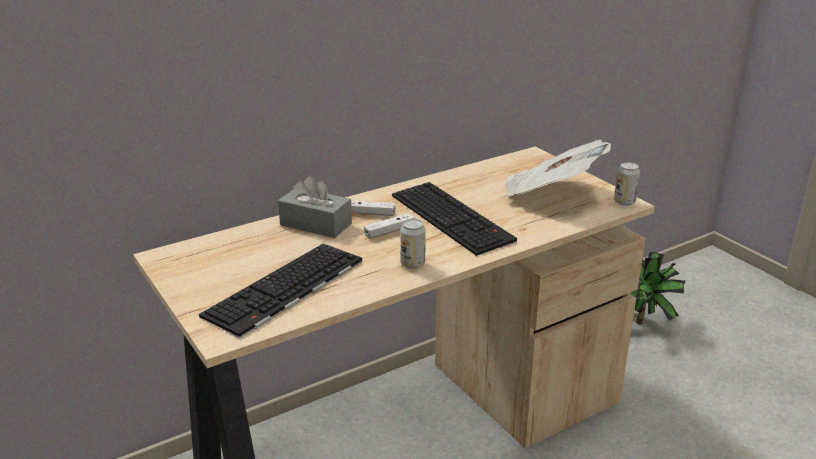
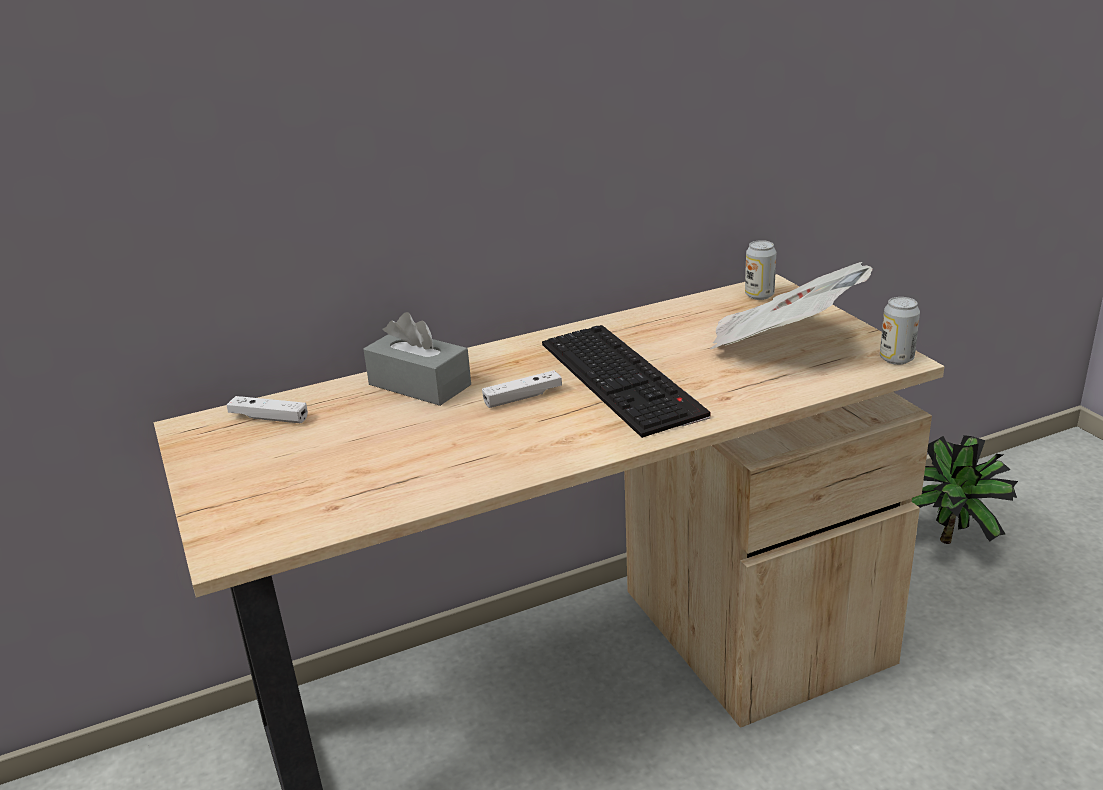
camera: 10 degrees right, 0 degrees up
keyboard [199,244,362,338] -> none
white game controller [351,200,396,216] -> white game controller moved to [227,396,308,423]
can [400,219,426,269] -> can moved to [745,240,776,300]

